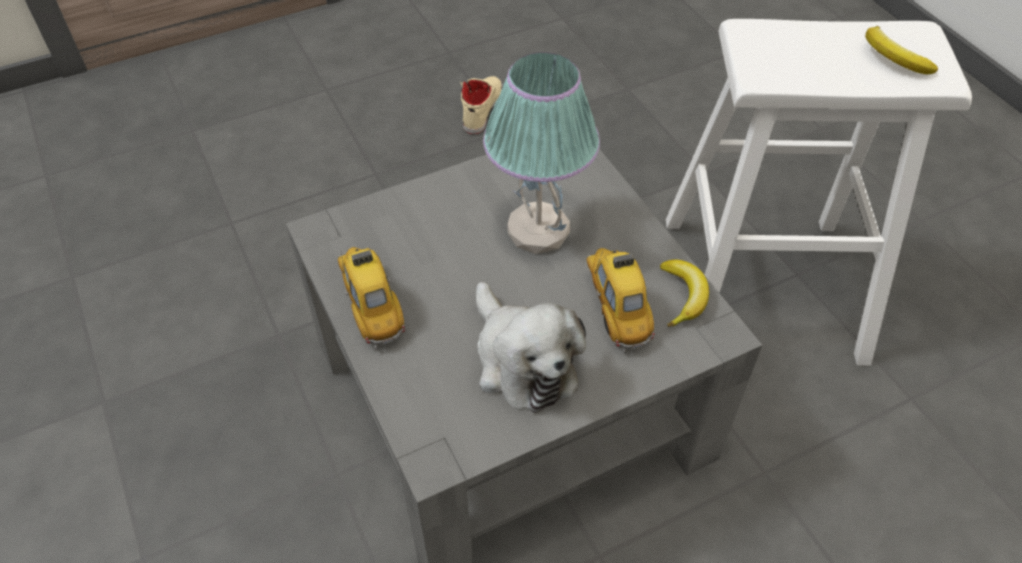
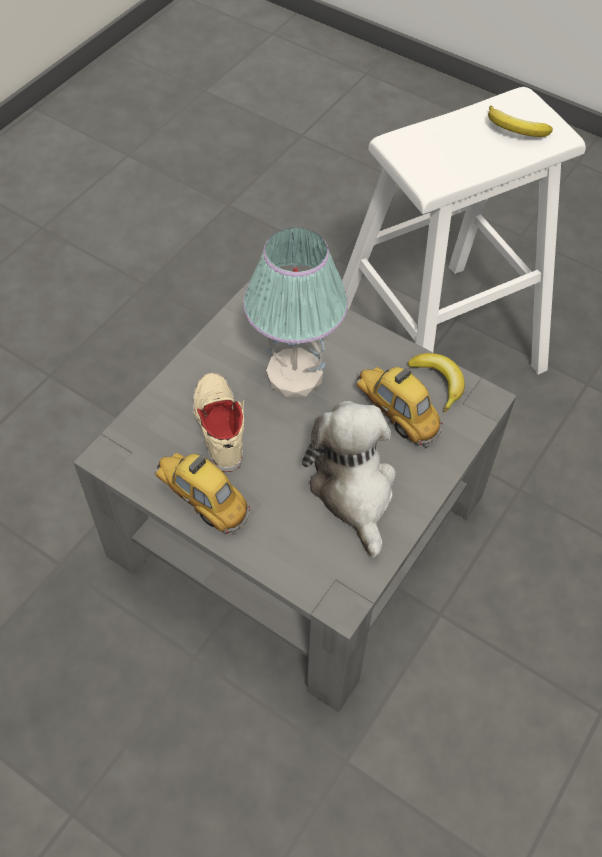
camera: 30 degrees left, 5 degrees up
beige shoe [460,76,502,134] -> beige shoe moved to [192,373,244,472]
plush toy [476,282,586,413] -> plush toy turned 135 degrees counterclockwise [302,401,396,557]

